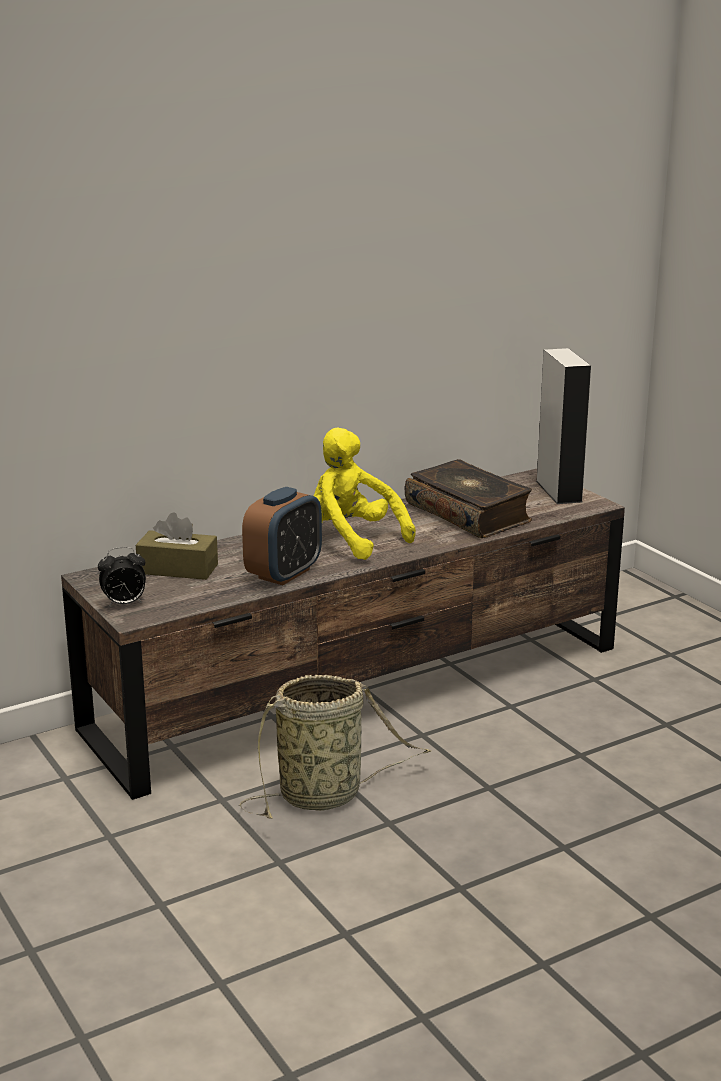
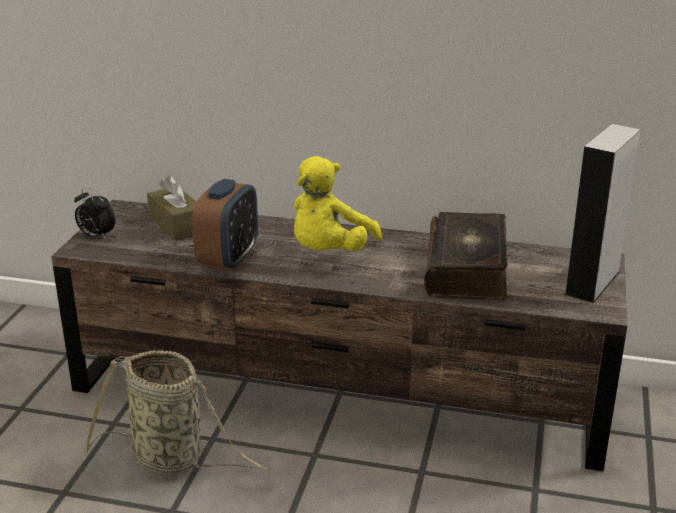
camera: 45 degrees right, 5 degrees up
alarm clock [242,487,322,585] -> alarm clock turned 60 degrees counterclockwise [192,179,258,271]
yellow plush toy [314,428,416,560] -> yellow plush toy turned 150 degrees counterclockwise [294,156,382,251]

